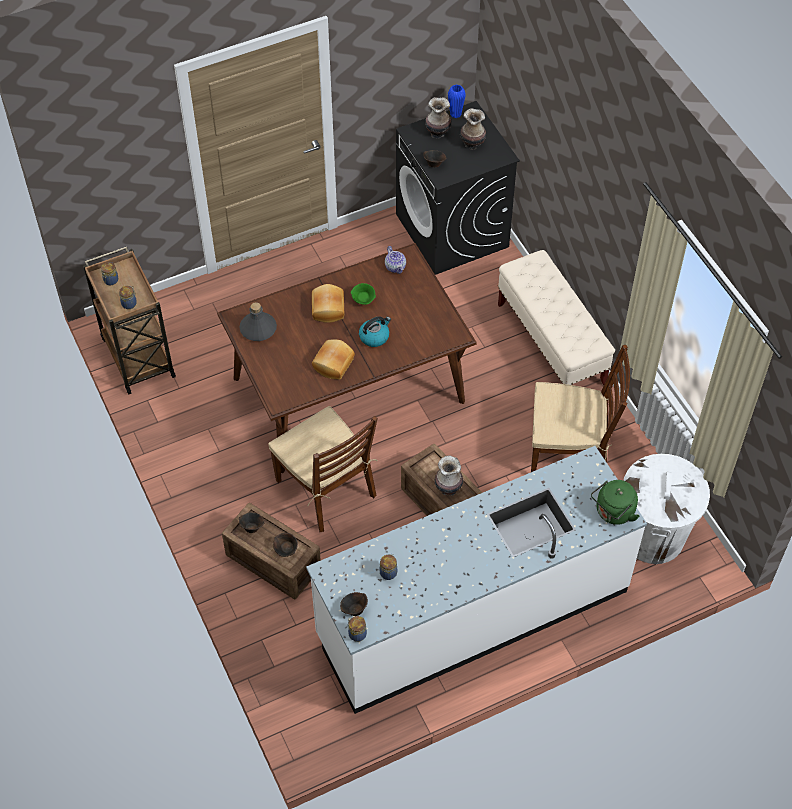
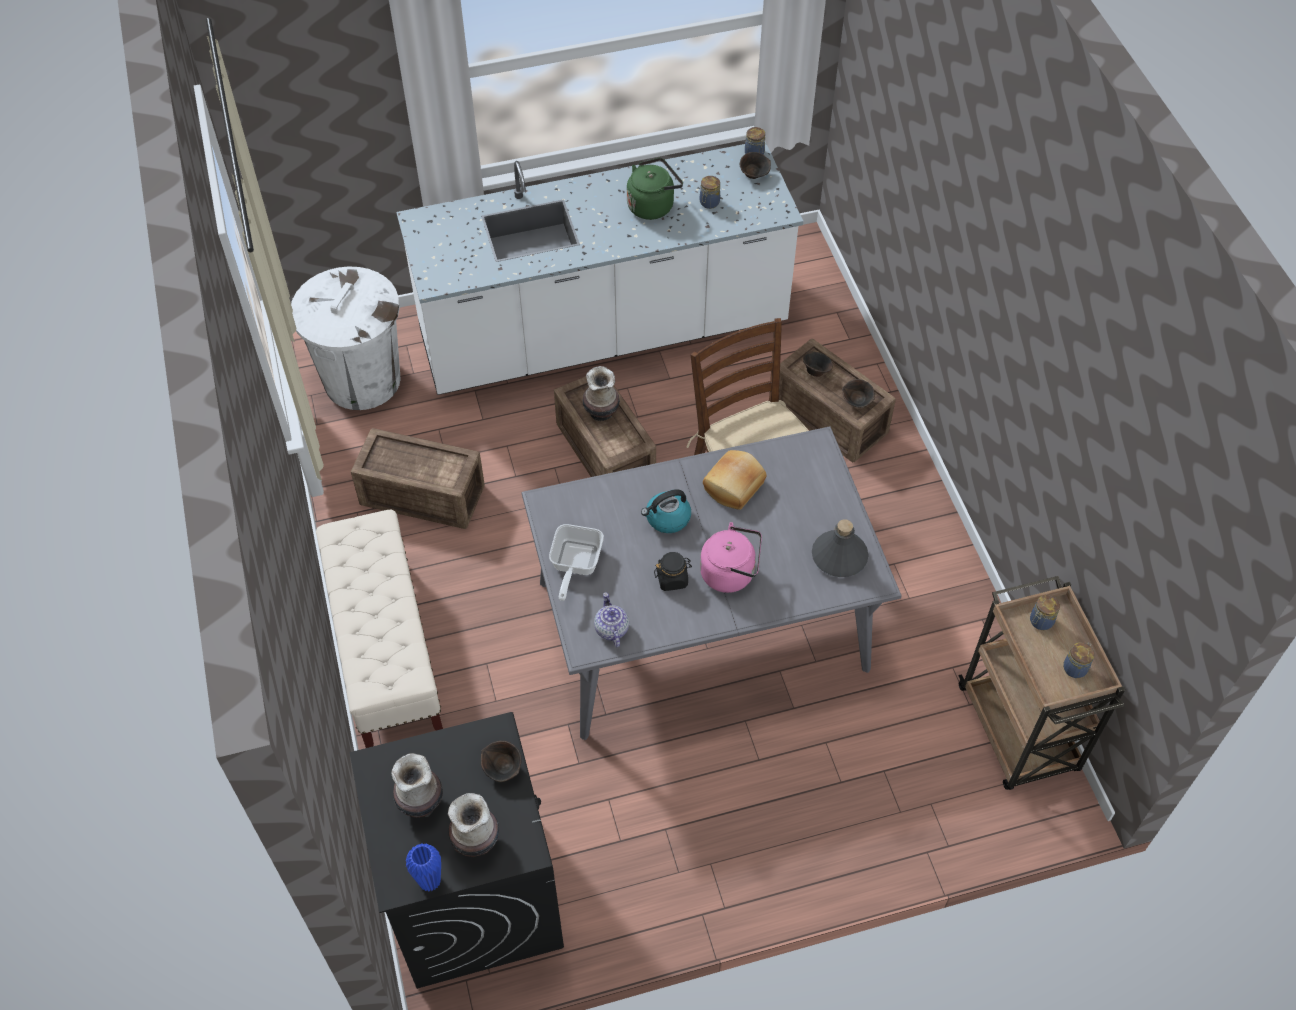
camera: 170 degrees left, 0 degrees up
brown dining table [217,243,477,473] -> grey dining table [522,426,902,740]
bread [312,284,344,323] -> pink kettle [700,522,762,593]
green bowl [351,283,376,305] -> black jar [654,552,692,591]
brown chair [531,345,630,472] -> crate [351,428,485,529]
green kettle [591,480,639,525] -> green kettle moved to [627,158,683,220]
none -> frying pan [549,524,604,601]

